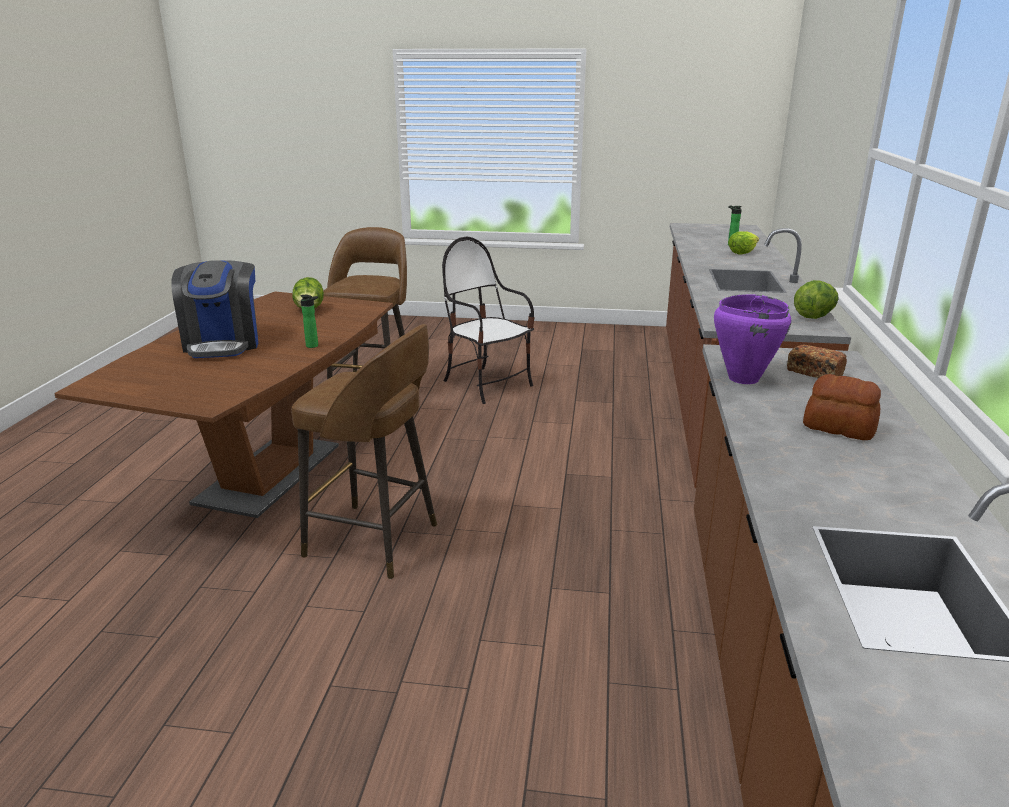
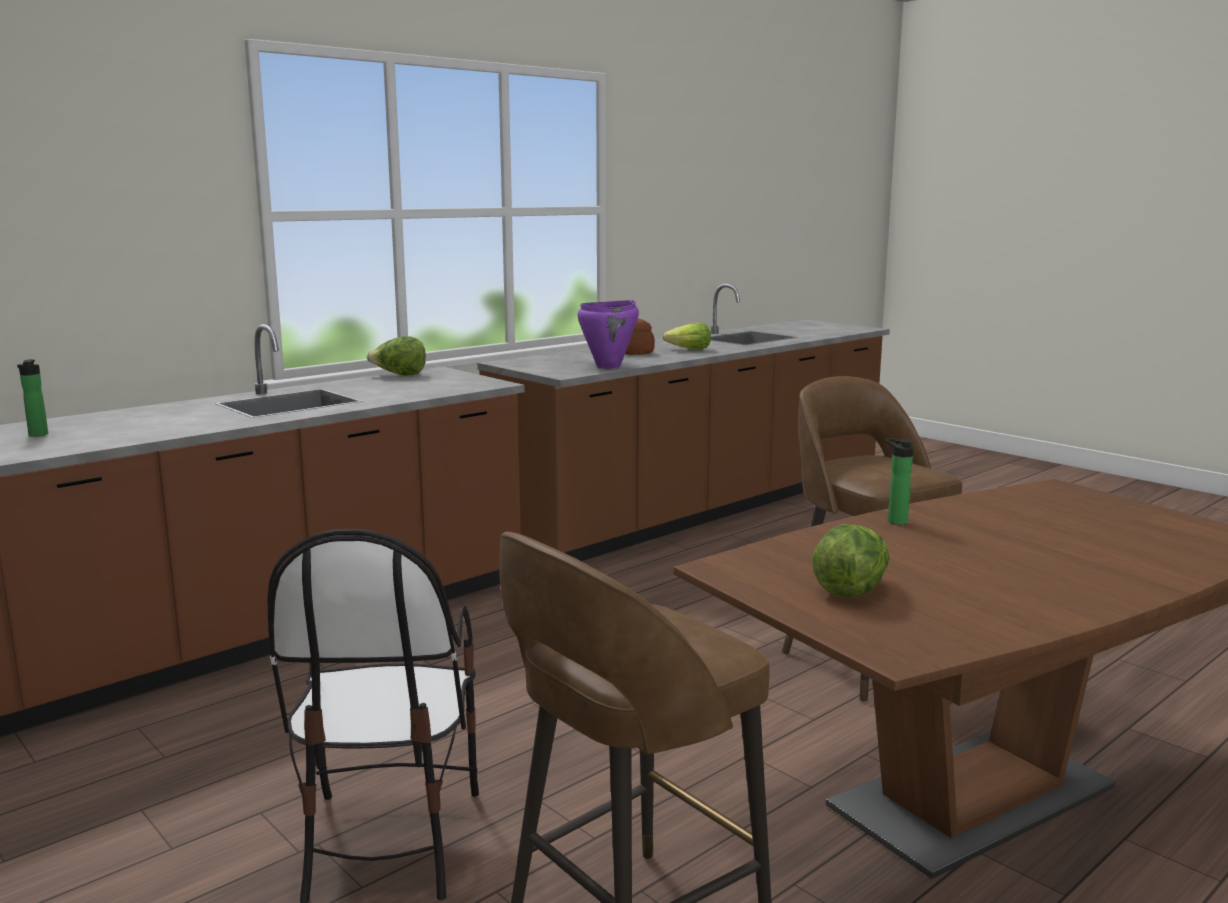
camera: 140 degrees left, 10 degrees down
coffee machine [171,260,258,358] -> none
lettuce [728,231,759,254] -> lettuce moved to [662,323,711,350]
bread [787,345,847,378] -> none

